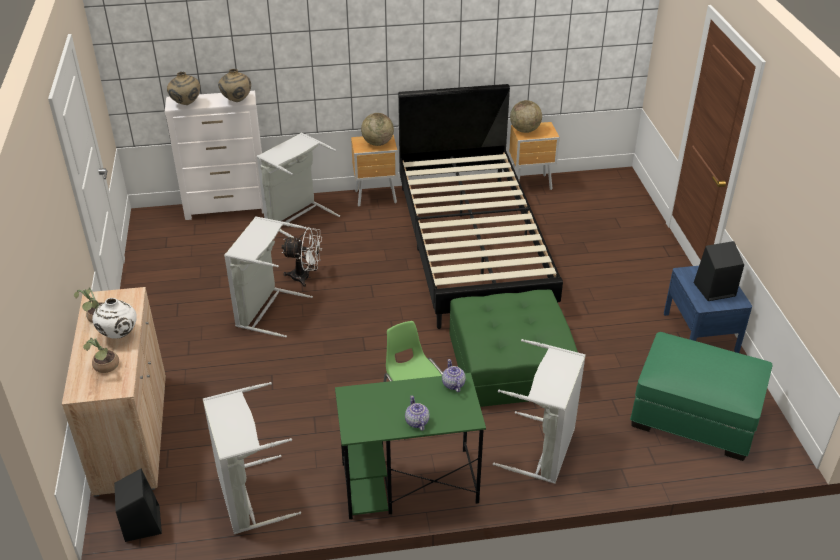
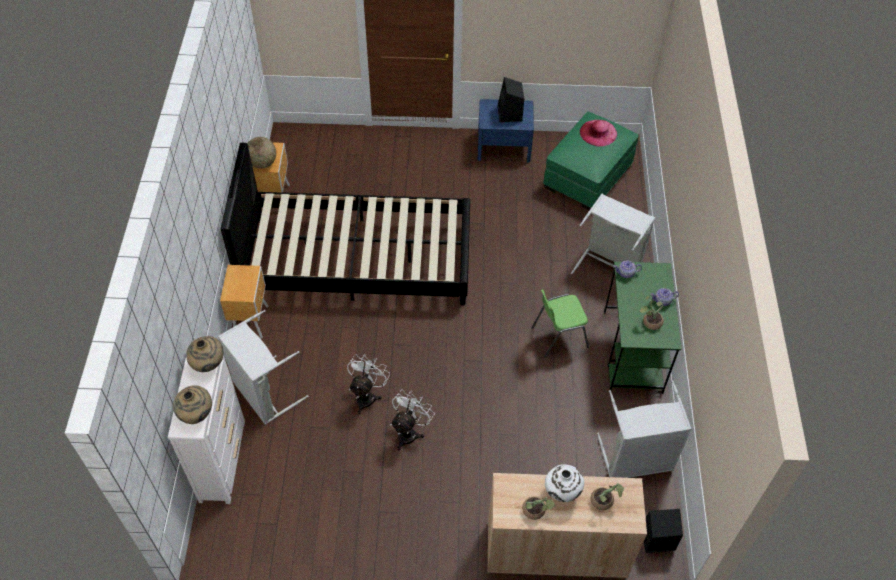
camera: 80 degrees left, 15 degrees up
grey laundry basket [224,216,313,338] -> white fan [390,390,435,450]
globe [361,113,394,146] -> none
green ottoman [449,290,578,407] -> none
none -> pink hat [580,120,617,146]
none -> potted plant [640,296,663,330]

